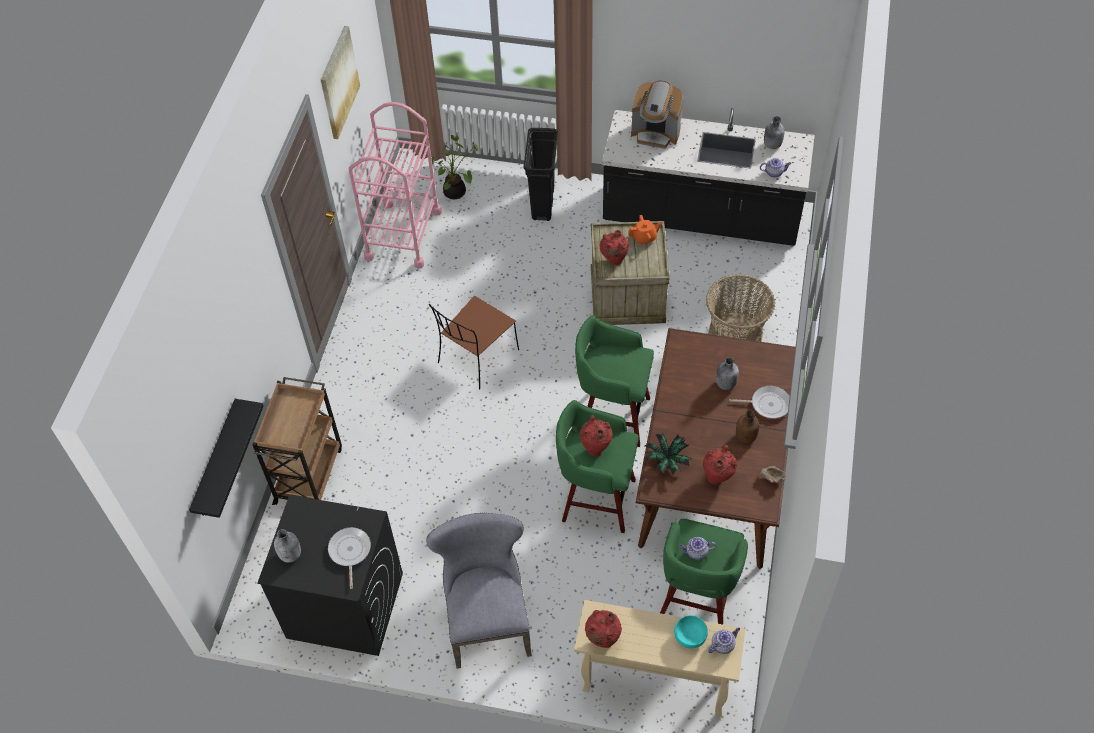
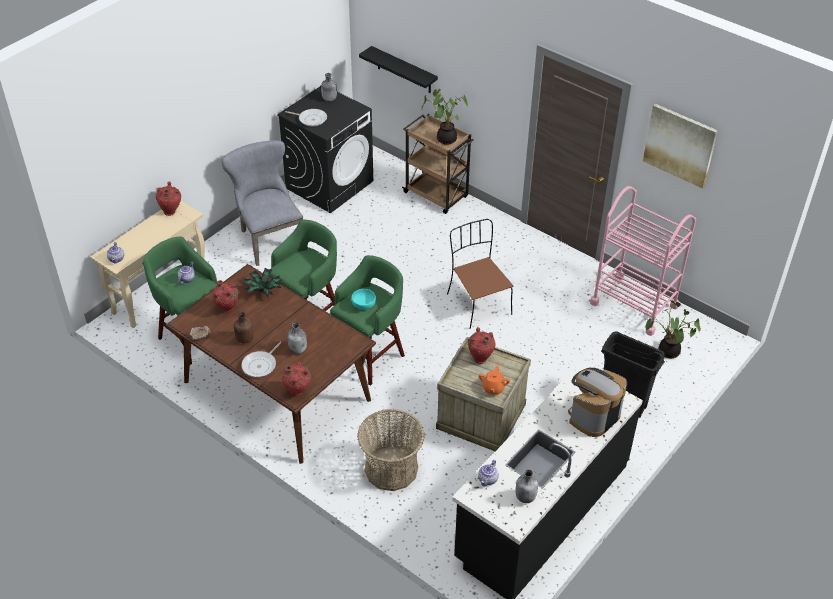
camera: 115 degrees right, 10 degrees down
grey chair [426,513,532,668] -> grey chair turned 135 degrees counterclockwise [222,140,303,266]
red vase [580,415,613,456] -> red vase moved to [282,363,311,396]
turquoise bowl [674,615,708,649] -> turquoise bowl moved to [351,289,376,310]
none -> potted plant [422,89,468,145]

